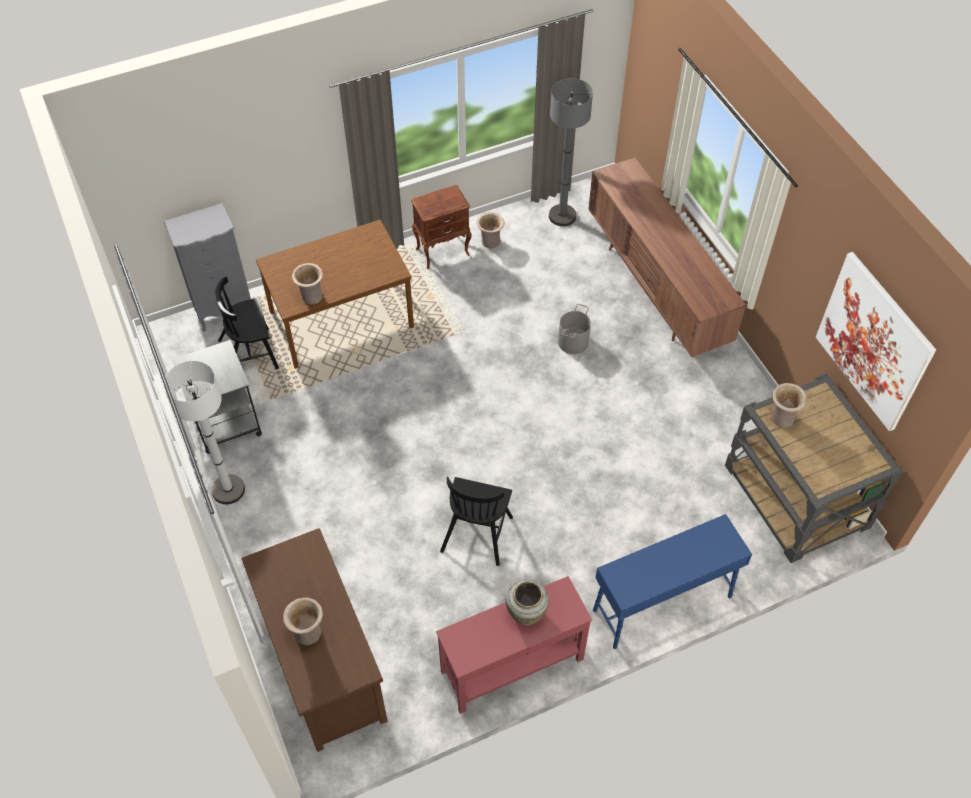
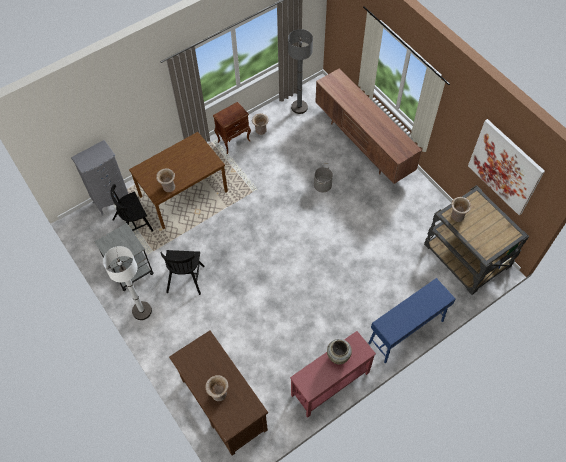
camera: 10 degrees left, 5 degrees up
black chair [440,477,513,566] -> black chair moved to [161,250,205,295]

